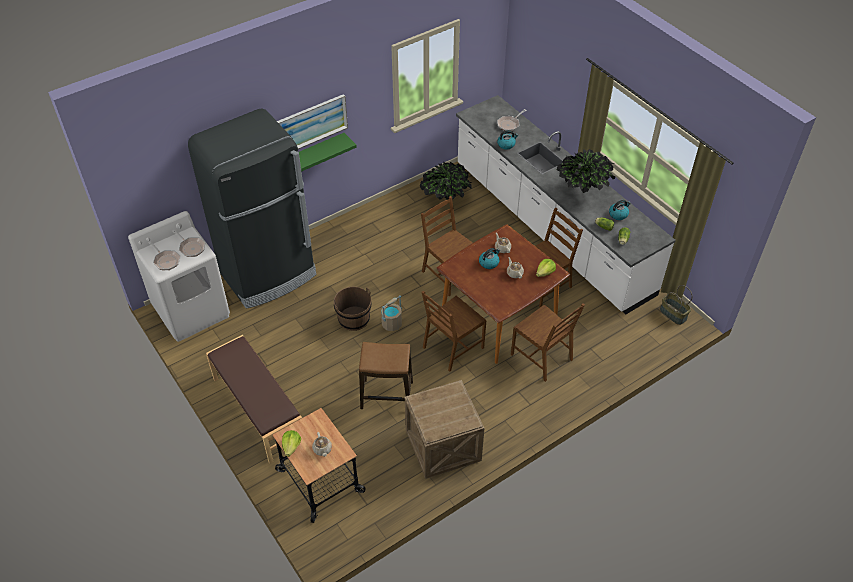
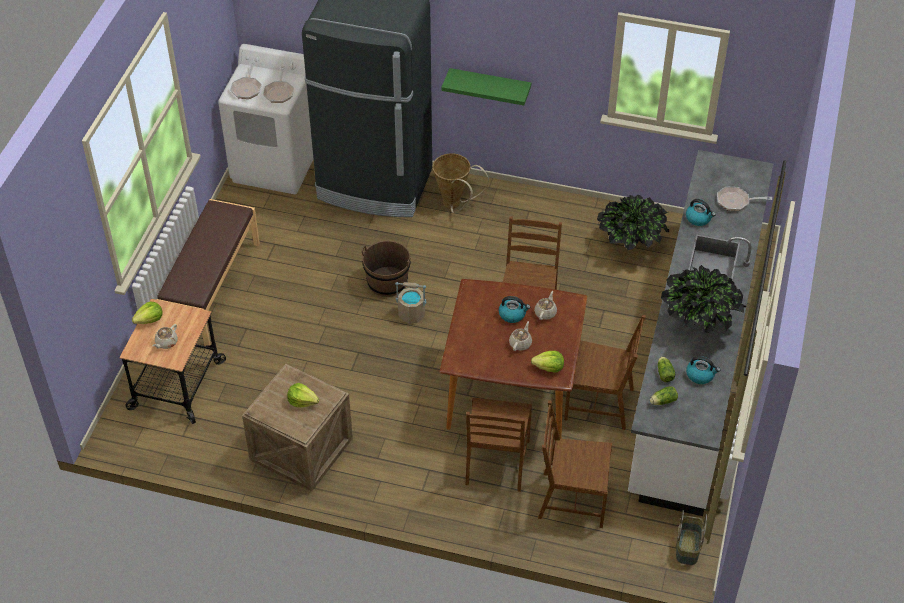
camera: 50 degrees right, 0 degrees up
picture [277,94,348,149] -> none
stool [359,342,413,409] -> none
brown chair [422,291,486,372] -> brown chair moved to [538,400,612,528]
none -> lettuce [287,383,319,408]
none -> basket [433,153,489,213]

